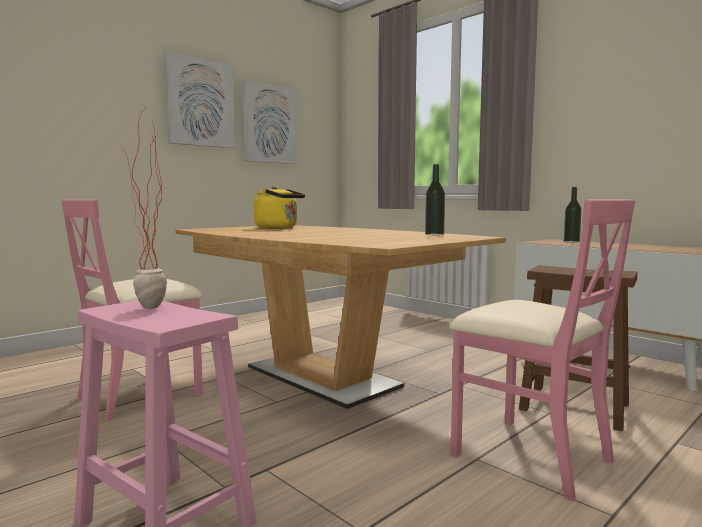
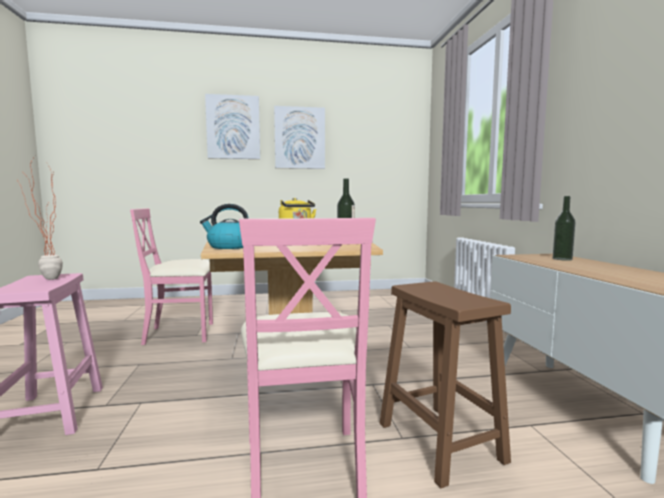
camera: 35 degrees right, 0 degrees up
picture [242,80,298,164] -> picture moved to [205,94,260,159]
none -> kettle [200,204,249,249]

